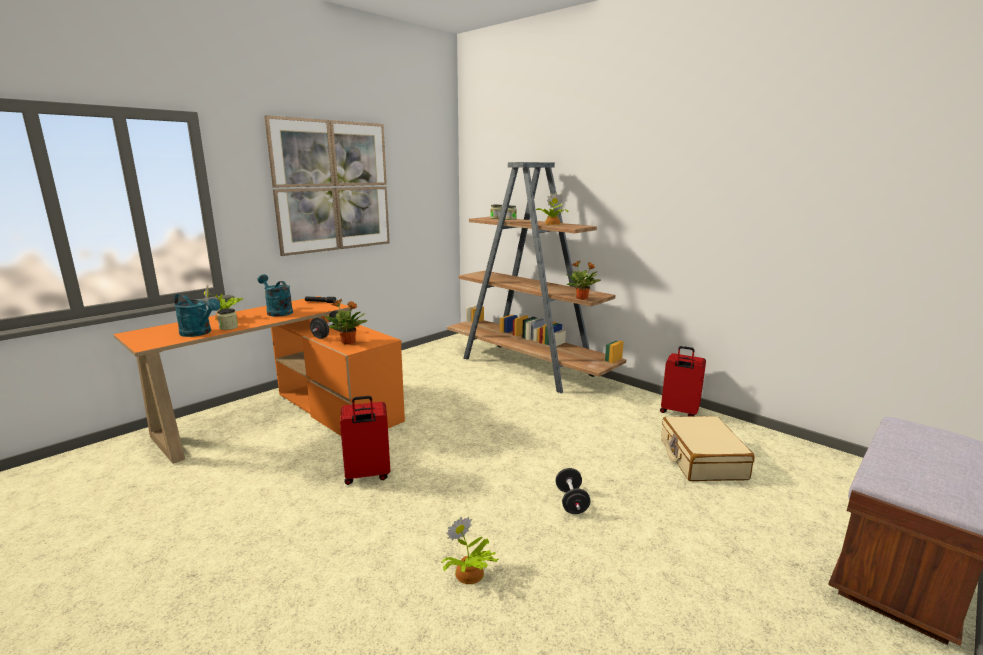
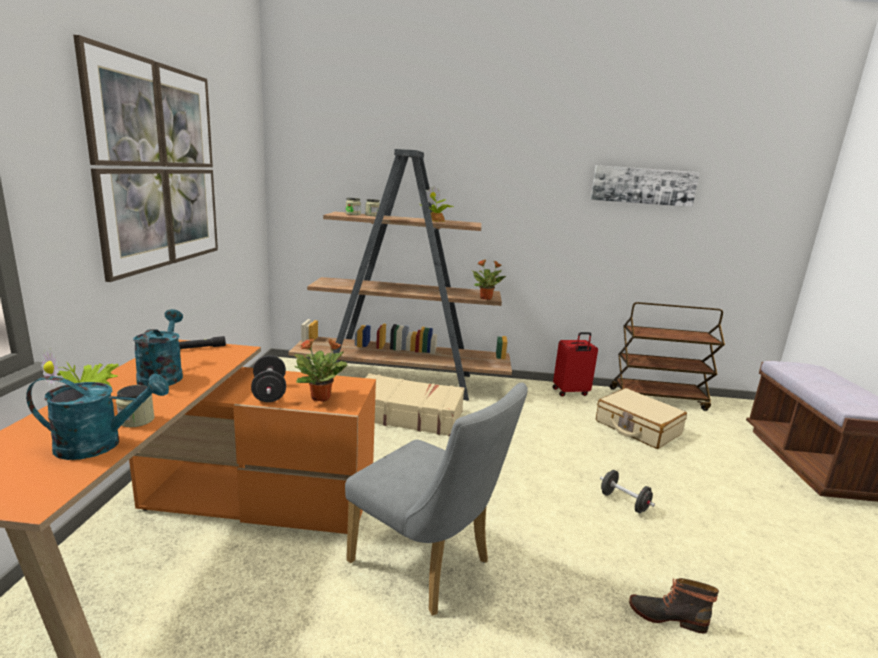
camera: 40 degrees left, 0 degrees up
turquoise watering can [257,274,293,317] -> turquoise watering can turned 75 degrees clockwise [133,309,183,386]
red suitcase [340,396,390,485] -> grey chair [345,383,528,616]
potted plant [442,517,498,584] -> boot [629,578,719,633]
none -> beige suitcase [366,373,465,436]
none -> picture [591,165,700,207]
none -> brown cart [609,302,725,411]

